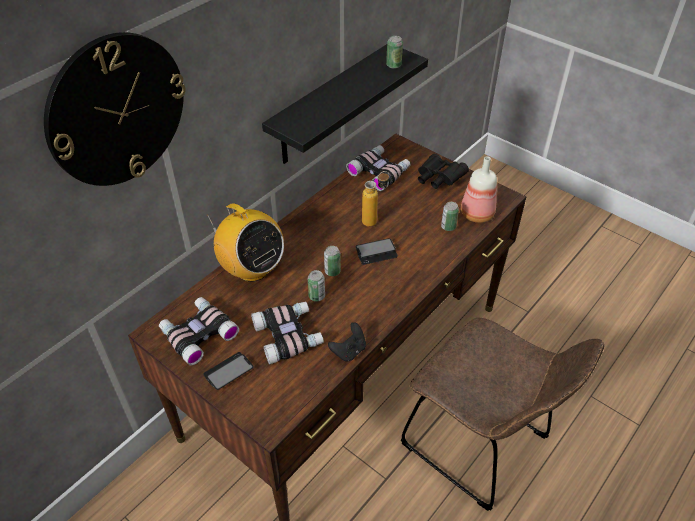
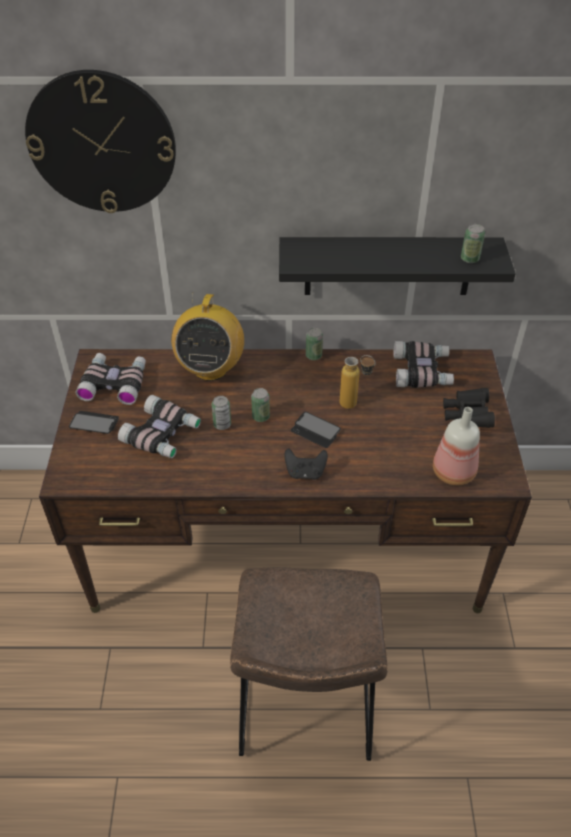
camera: 50 degrees right, 0 degrees up
black game controller [328,322,366,361] -> black game controller moved to [284,449,328,480]
can [441,202,459,231] -> can moved to [306,328,323,360]

